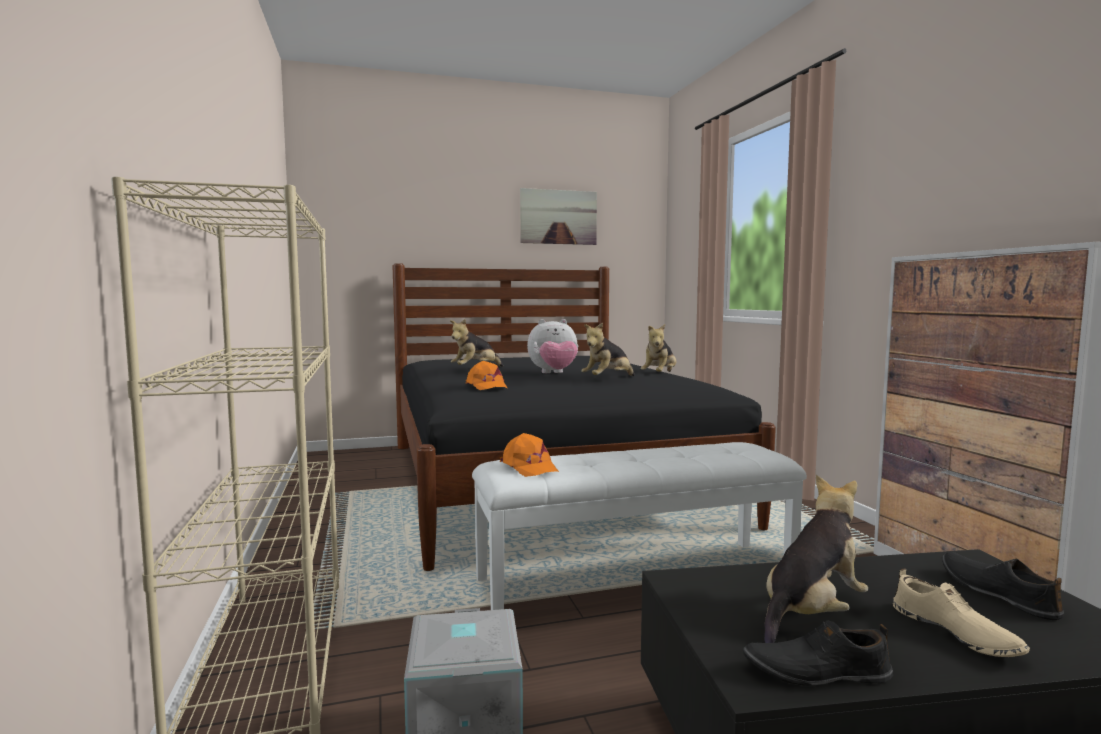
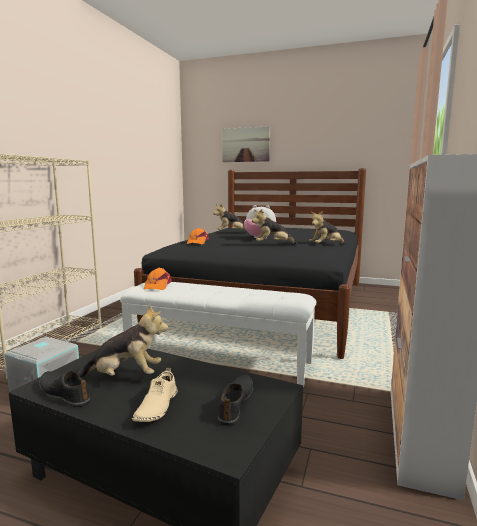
camera: 35 degrees right, 5 degrees up
picture [520,188,597,245] -> picture moved to [222,126,270,162]

